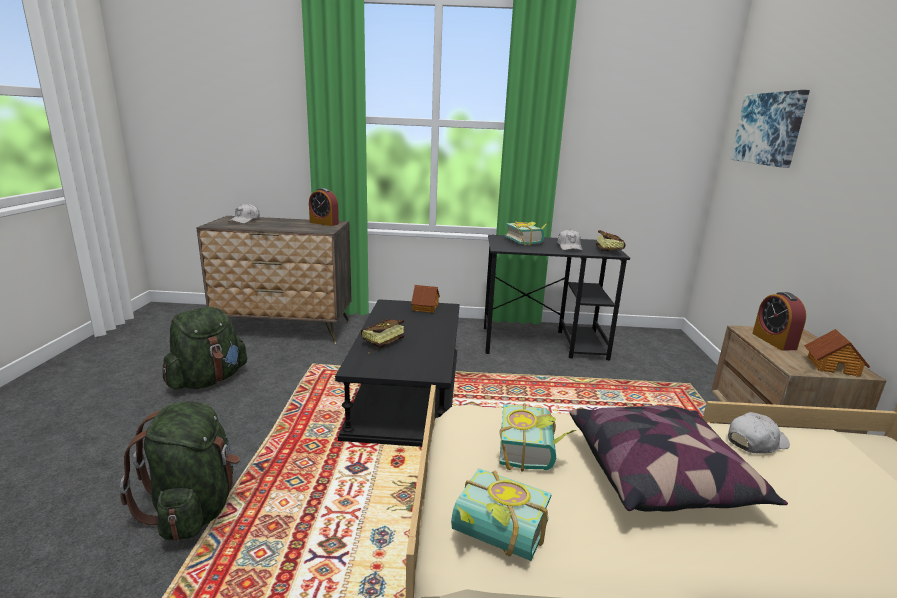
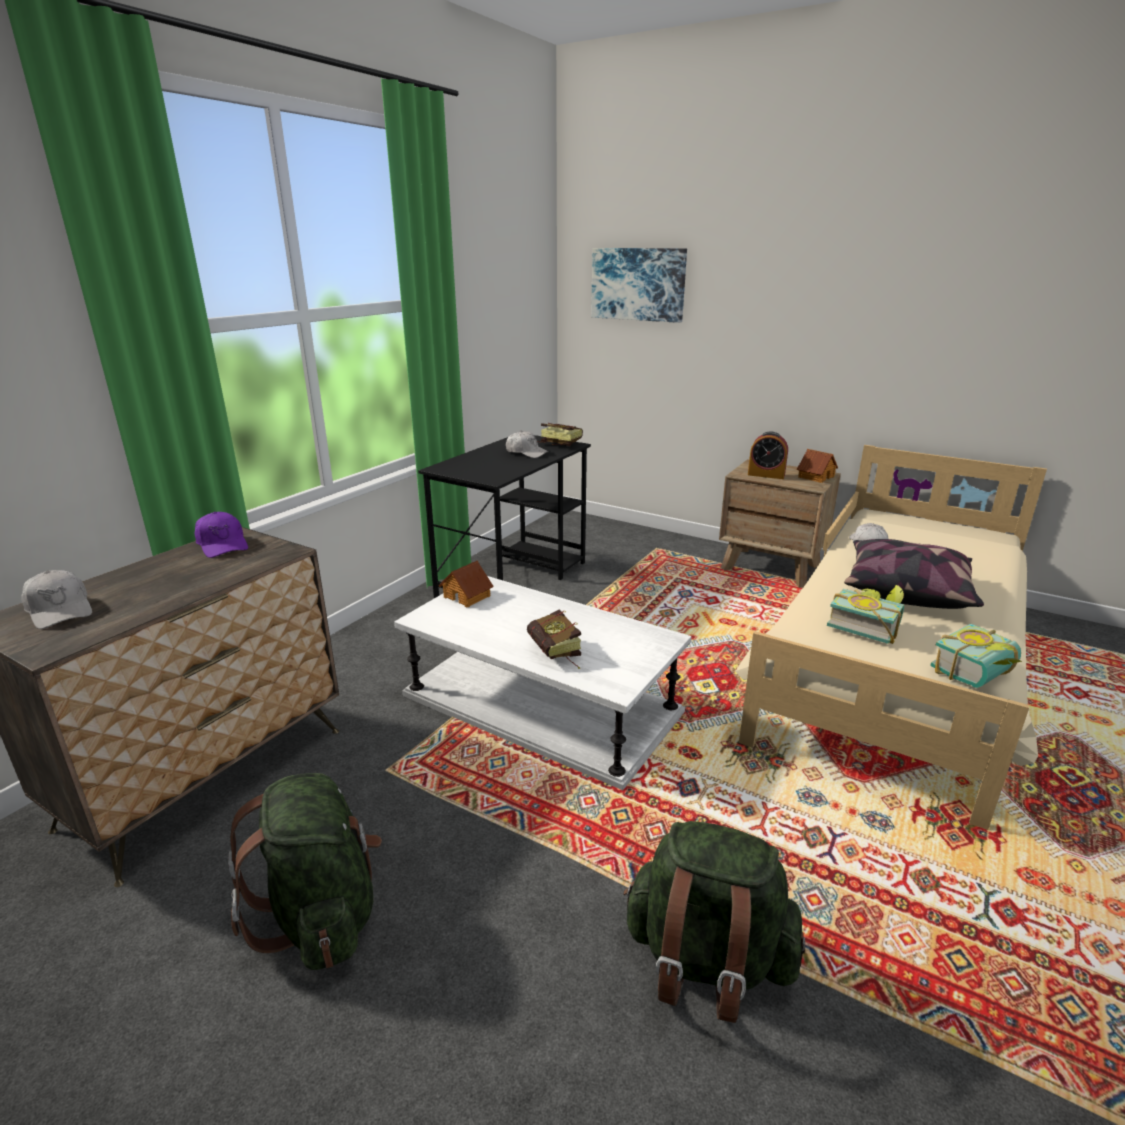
camera: 60 degrees left, 5 degrees up
alarm clock [309,188,339,226] -> purple cap [195,512,248,558]
black coffee table [335,299,460,447] -> white coffee table [394,576,692,790]
book [505,221,549,246] -> none

